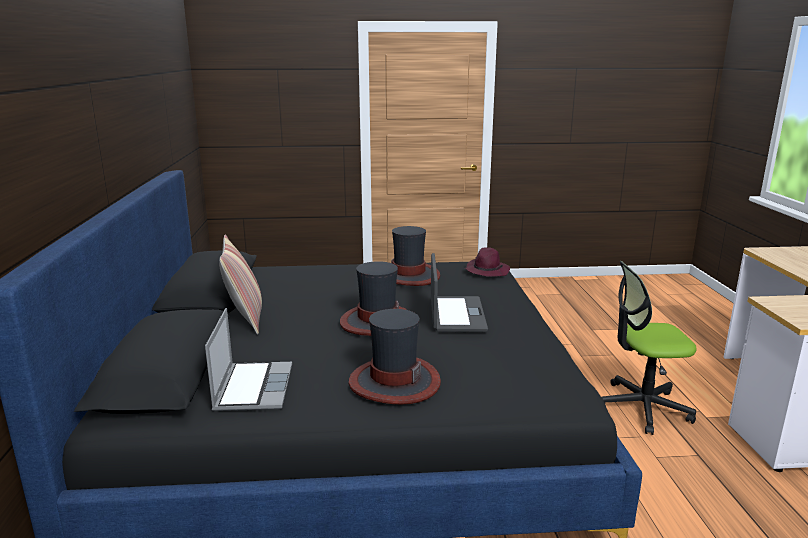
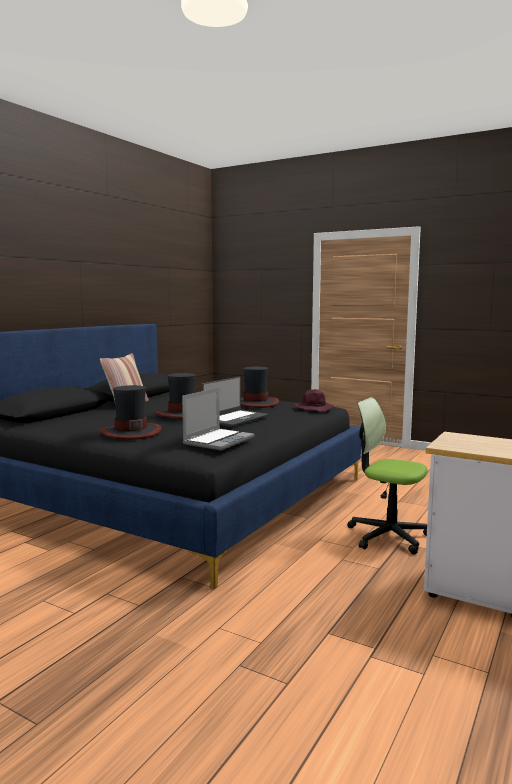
camera: 35 degrees right, 10 degrees down
laptop [205,308,292,411] -> laptop moved to [182,387,255,450]

